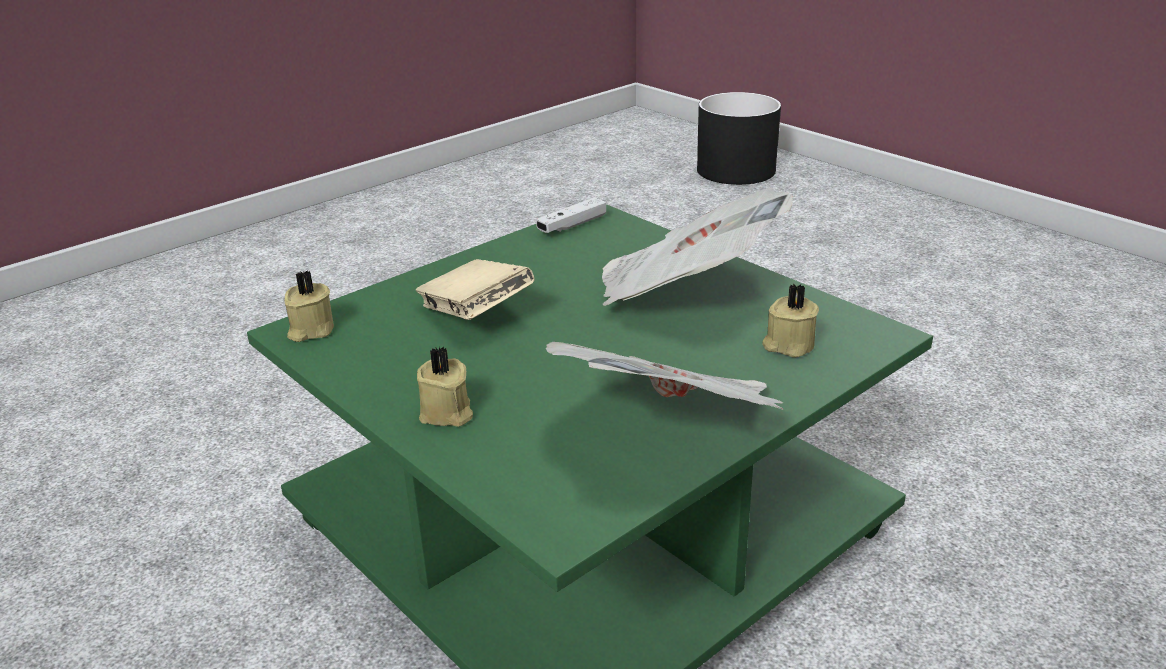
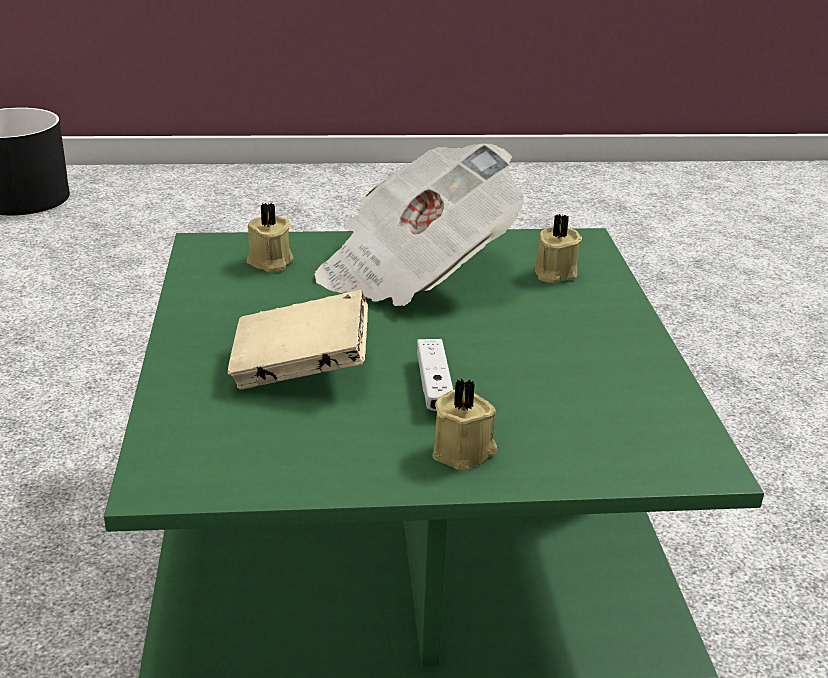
camera: 55 degrees left, 0 degrees up
beige candle [284,270,334,342] -> beige candle moved to [247,202,294,272]
white game controller [536,197,606,233] -> white game controller moved to [417,339,453,411]
newspaper [546,342,785,410] -> none

